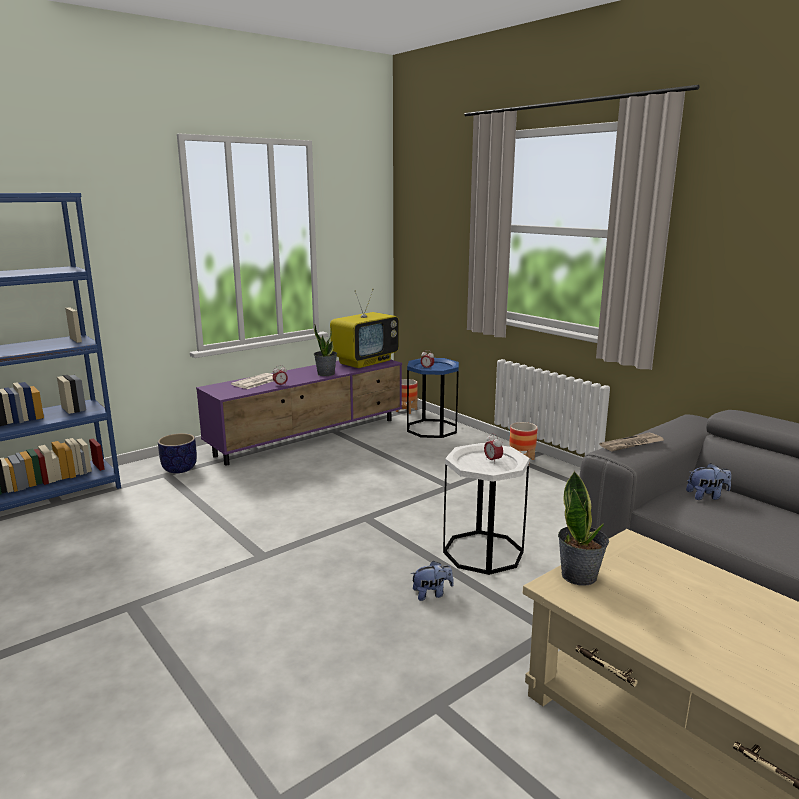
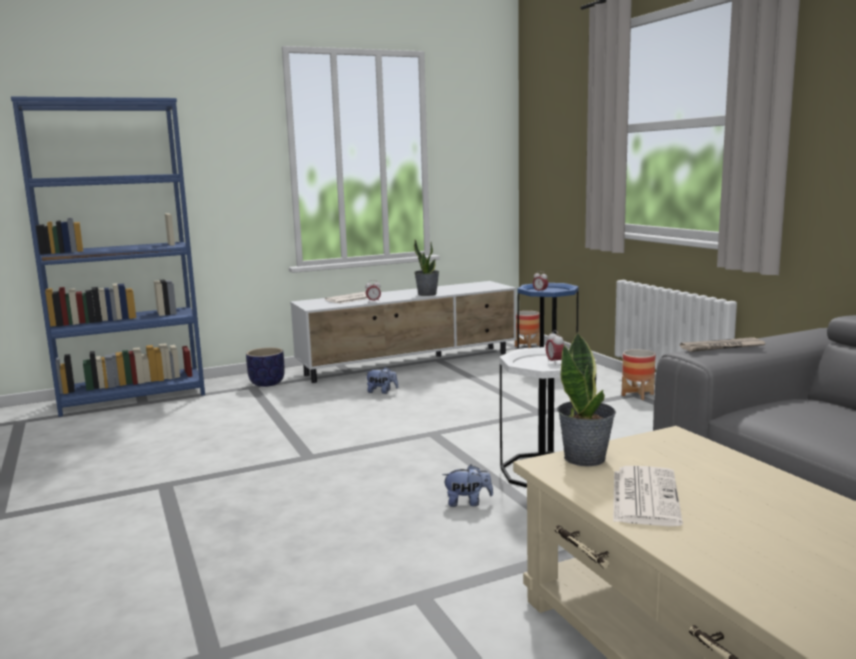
camera: 15 degrees right, 5 degrees down
purple tv stand [196,360,402,465] -> white tv stand [290,281,517,383]
television [330,289,399,368] -> none
plush toy [686,463,731,500] -> plush toy moved to [365,367,398,394]
none -> newspaper [613,466,683,526]

